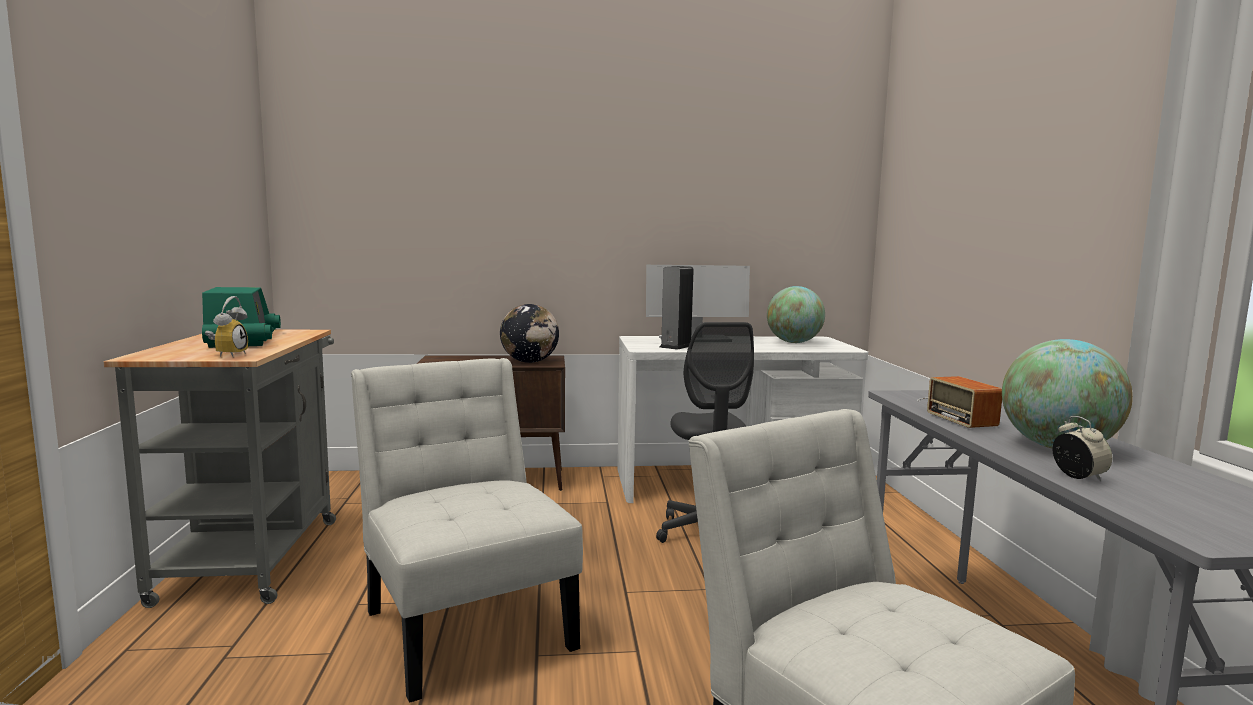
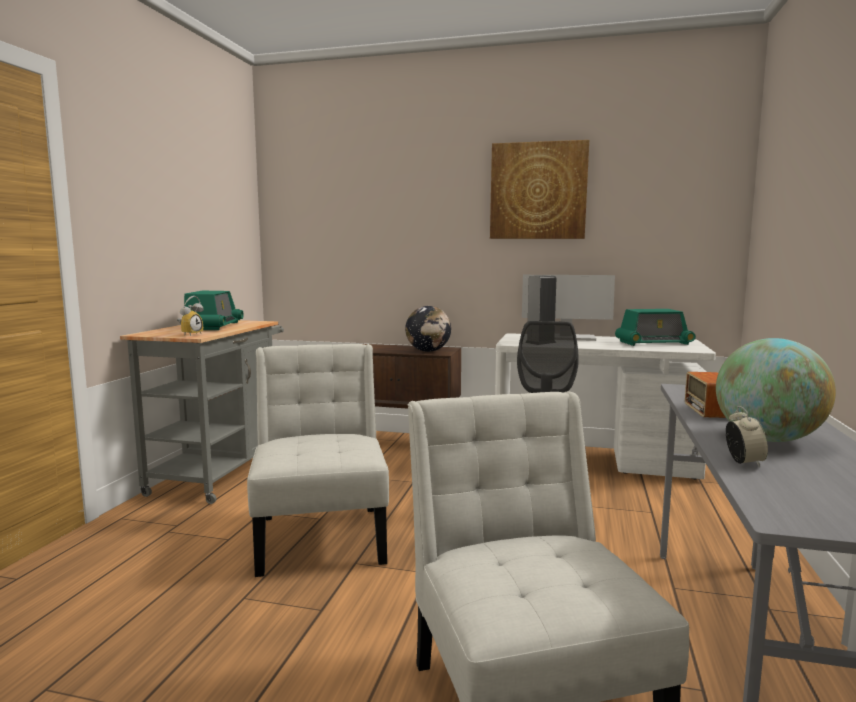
camera: 20 degrees right, 0 degrees up
globe [767,286,825,343] -> radio [615,309,696,346]
none -> picture [490,140,589,239]

